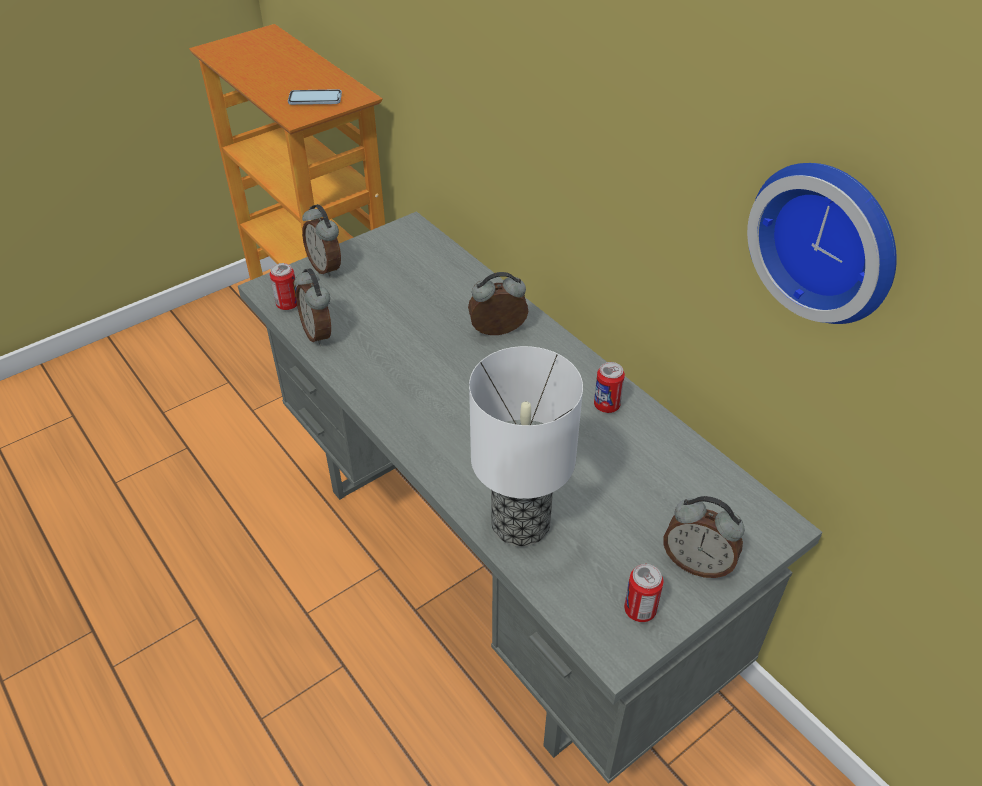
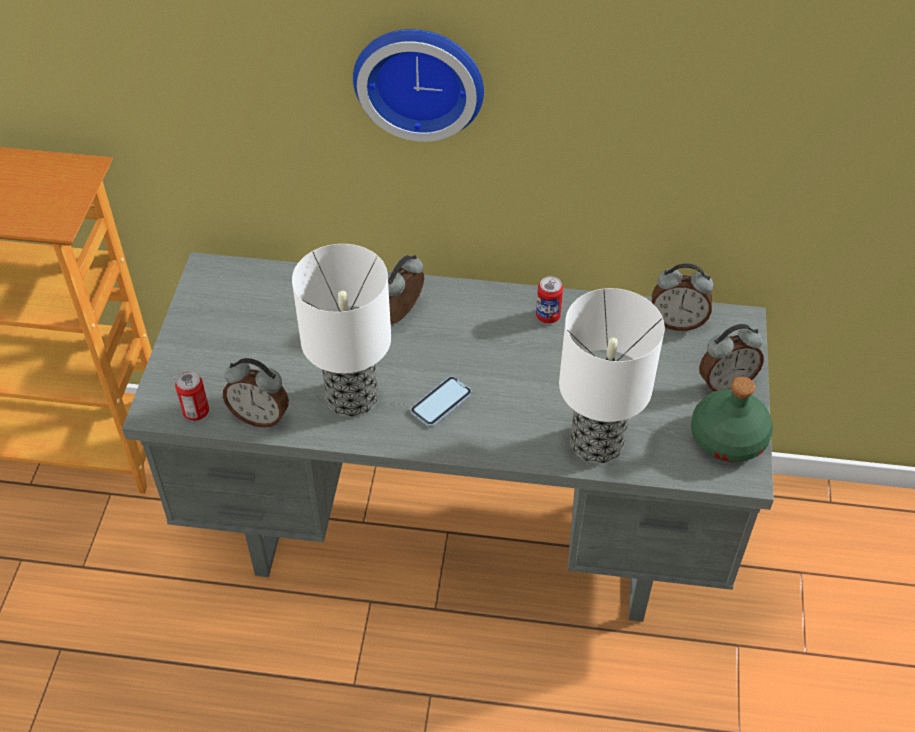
camera: 45 degrees left, 5 degrees up
phone [288,89,342,105] -> phone moved to [410,376,472,427]
alarm clock [302,204,341,278] -> alarm clock moved to [652,263,714,331]
can [624,564,663,622] -> green bottle [691,376,773,462]
wall clock [747,163,897,324] -> wall clock moved to [353,29,484,142]
none -> table lamp [292,244,391,417]

